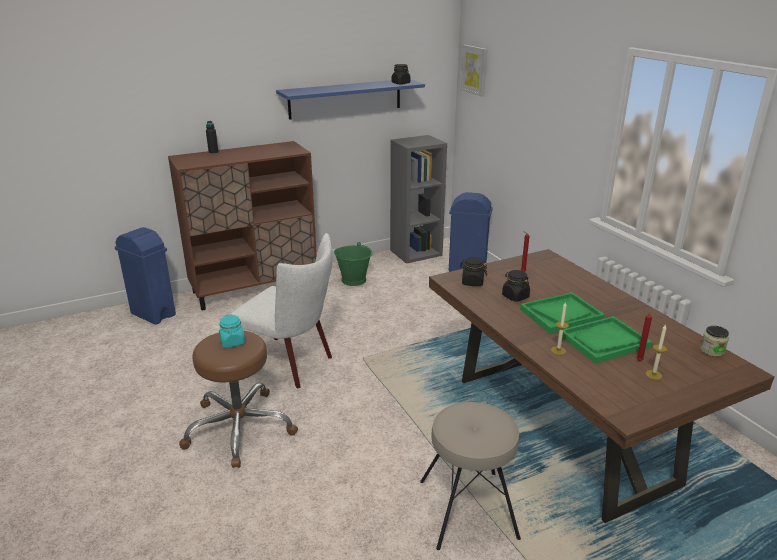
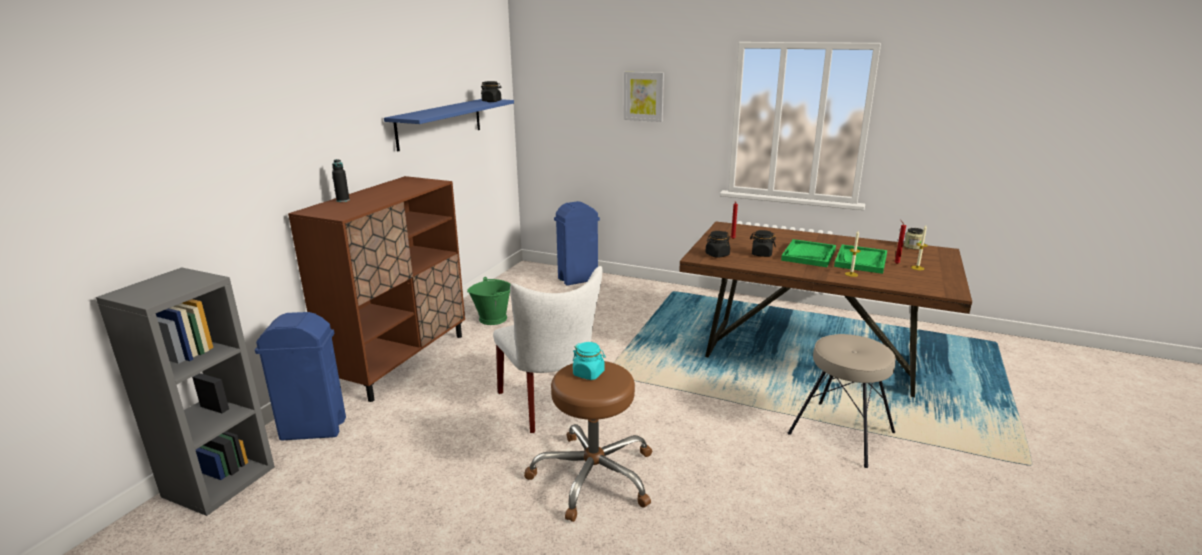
camera: 40 degrees left, 5 degrees down
white chair [230,233,332,389] -> white chair turned 75 degrees clockwise [493,266,602,433]
grey bookcase [390,135,447,264] -> grey bookcase moved to [96,267,275,516]
picture [461,45,487,97] -> picture moved to [624,72,664,122]

